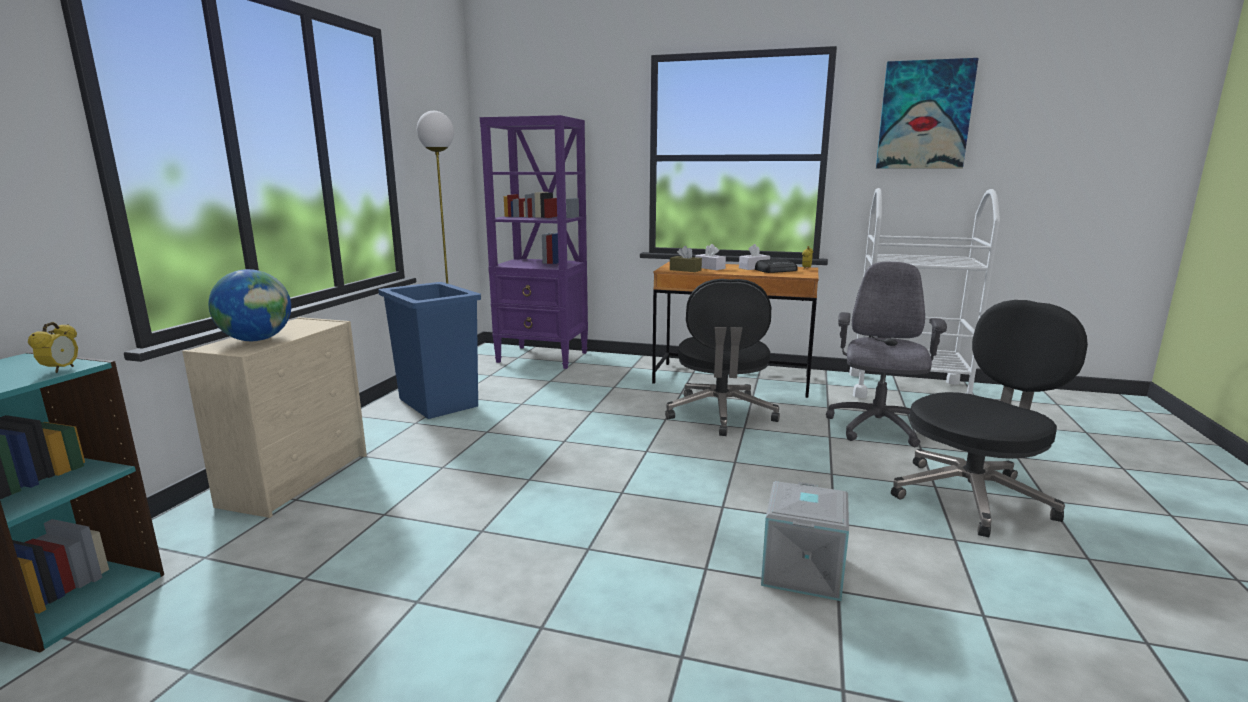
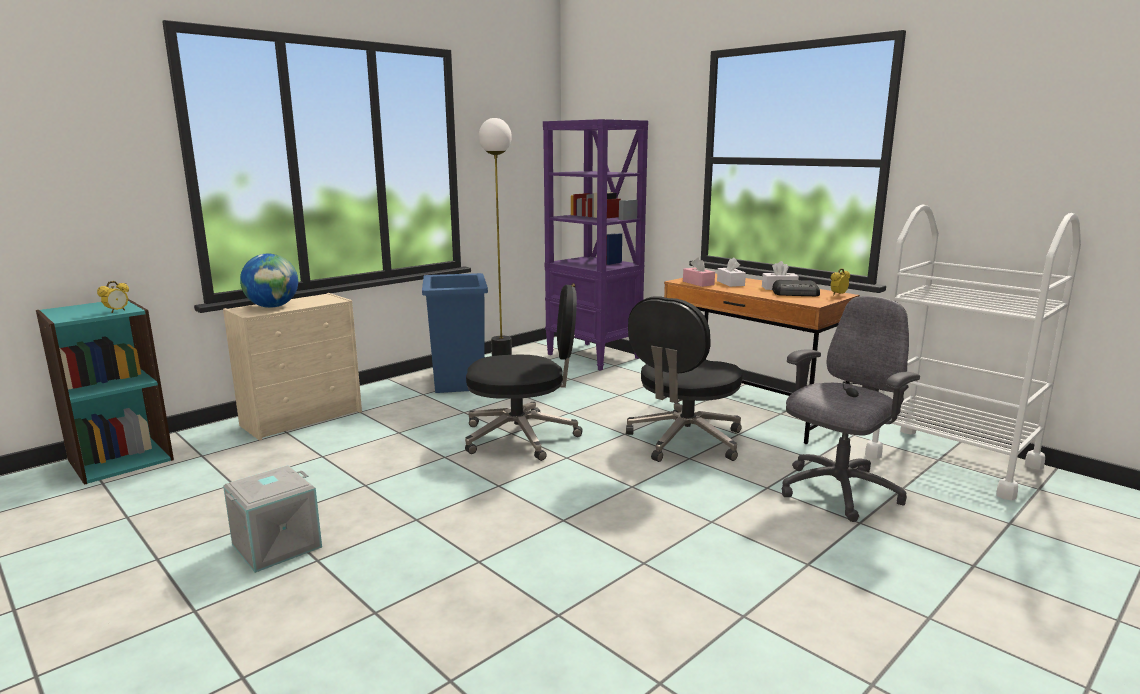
camera: 30 degrees right, 0 degrees up
brown tissue box [670,246,702,272] -> pink tissue box [683,257,715,287]
grey storage box [761,481,849,601] -> grey storage box moved to [223,465,322,573]
picture [876,58,979,168] -> none
black office chair [891,300,1088,537] -> black office chair moved to [465,285,583,461]

